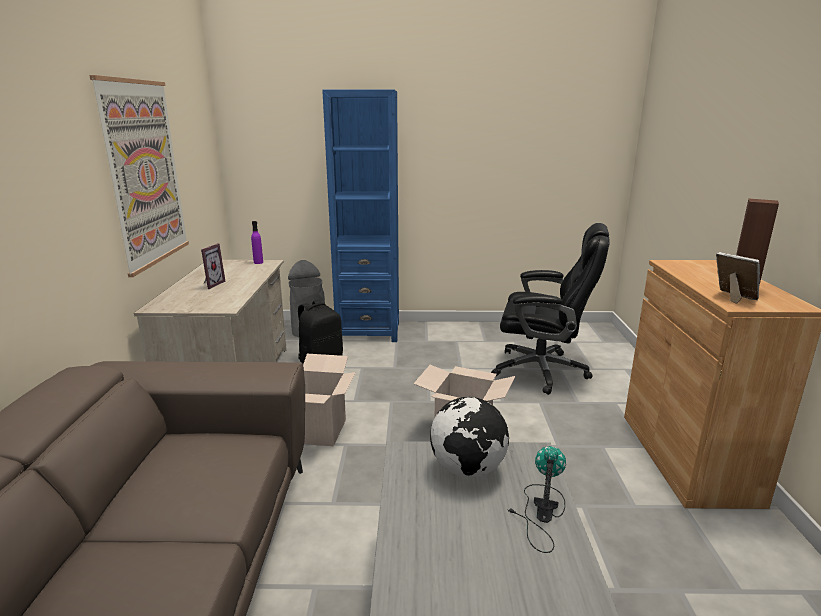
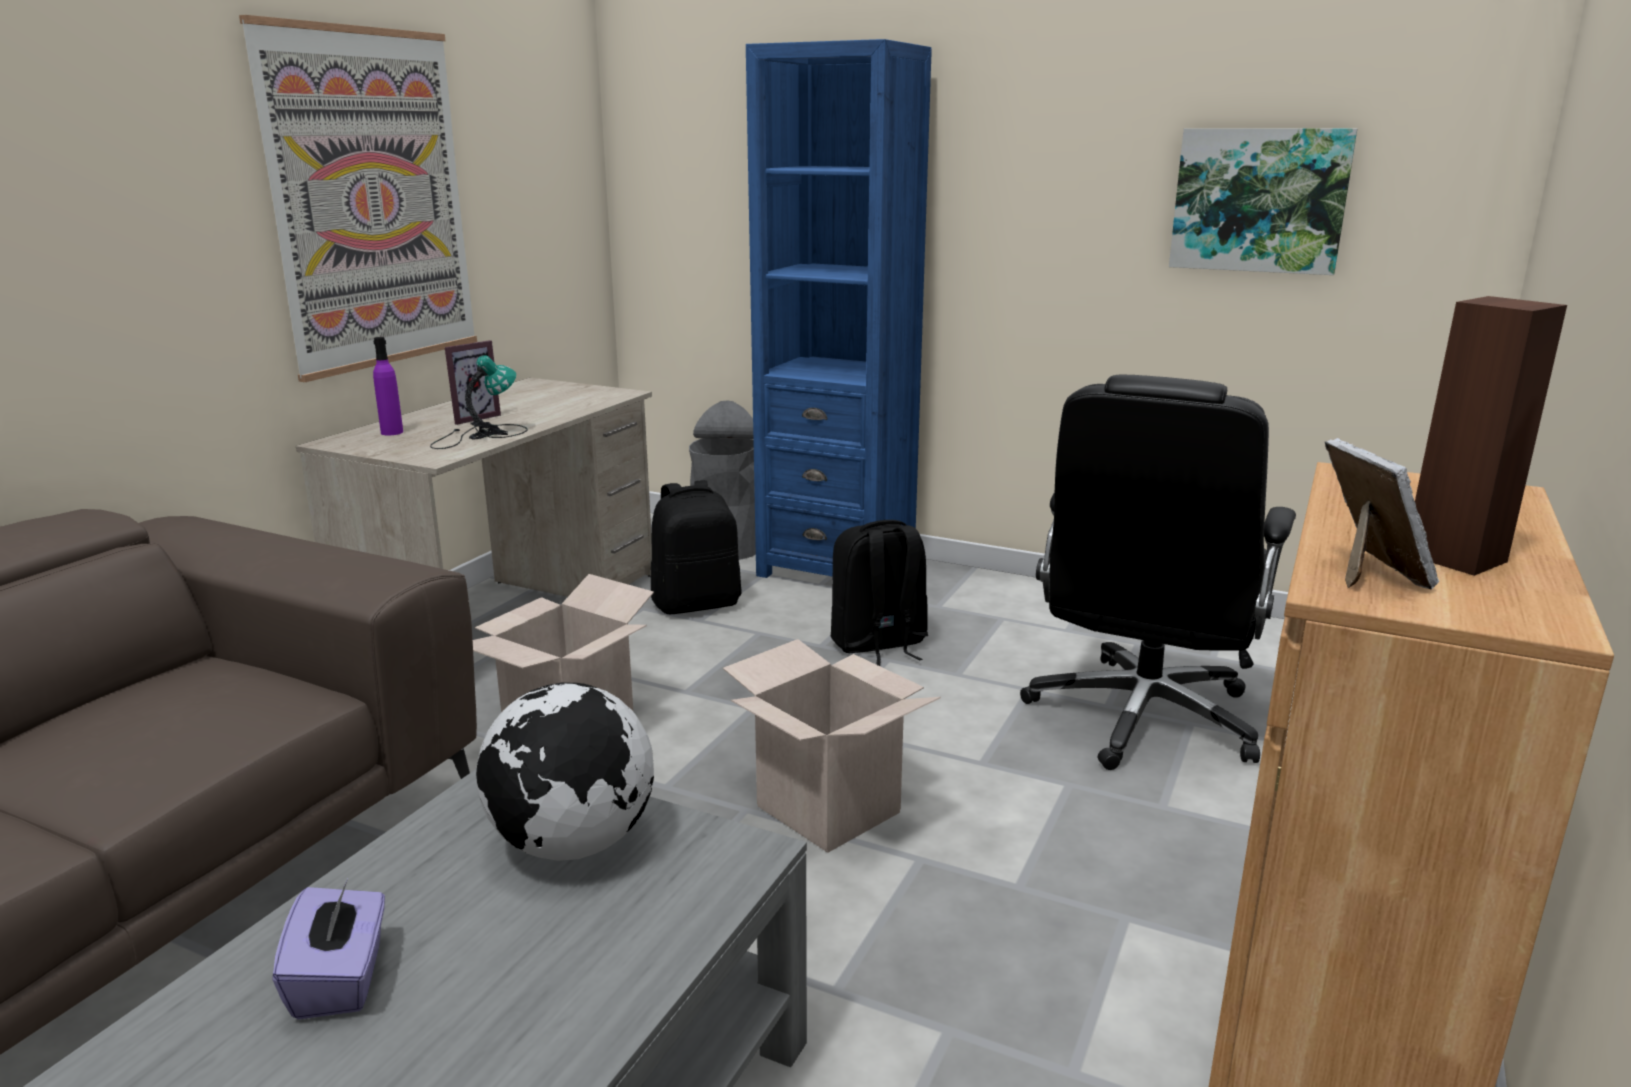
camera: 25 degrees right, 0 degrees up
purple bottle [251,221,263,264] -> purple bottle moved to [373,337,403,435]
black office chair [491,223,610,395] -> black office chair turned 75 degrees clockwise [1020,375,1296,770]
table lamp [507,446,566,553] -> table lamp moved to [430,355,528,449]
none -> purple tissue box [272,879,385,1020]
none -> black backpack [831,520,928,666]
none -> picture [1169,128,1357,275]

